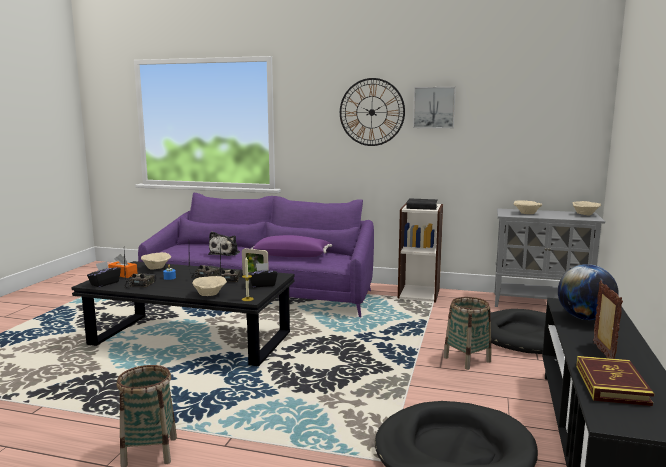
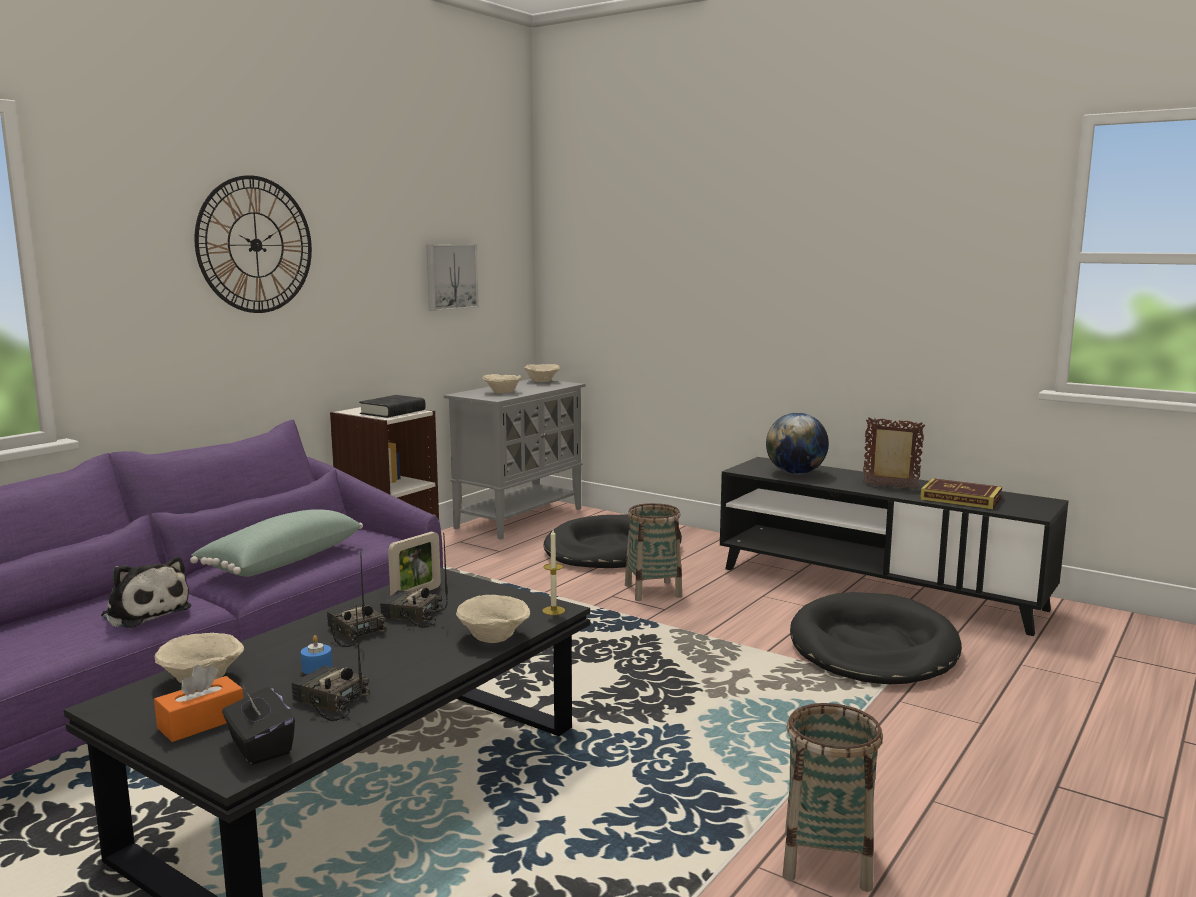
camera: 70 degrees left, 0 degrees up
black tissue box [248,263,278,288] -> none
purple pillow [251,235,332,257] -> green pillow [190,509,363,577]
picture [413,87,456,128] -> picture moved to [426,244,479,311]

